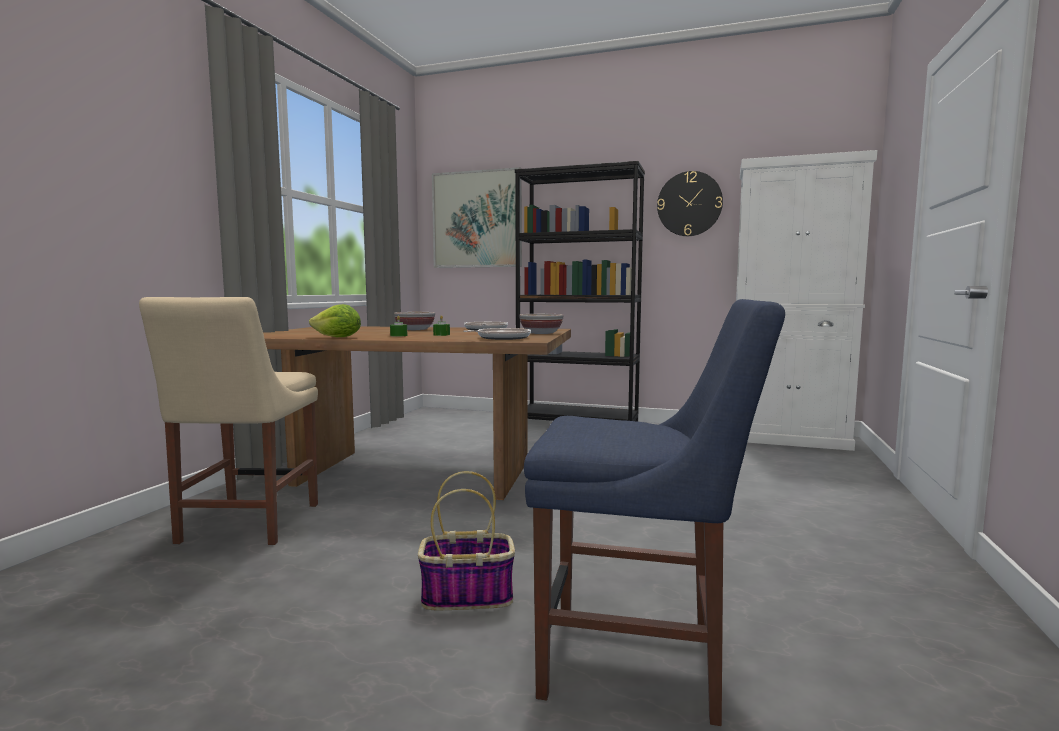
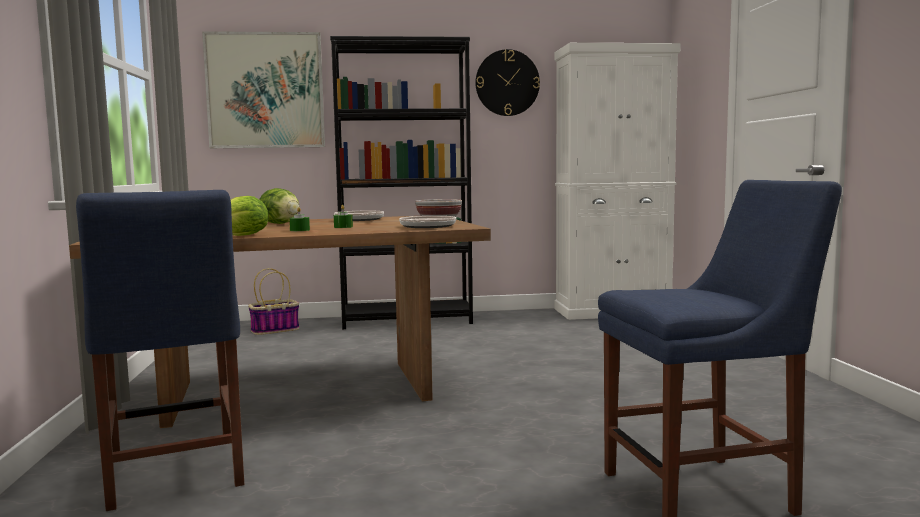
camera: 25 degrees left, 0 degrees up
beige chair [139,297,318,545] -> blue chair [76,190,244,511]
bowl [394,312,435,330] -> lettuce [259,188,300,224]
basket [418,471,515,610] -> basket moved to [248,268,299,335]

